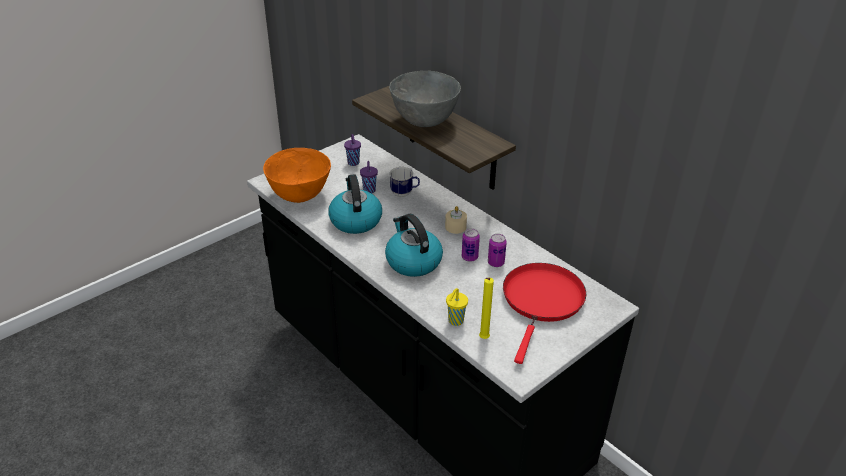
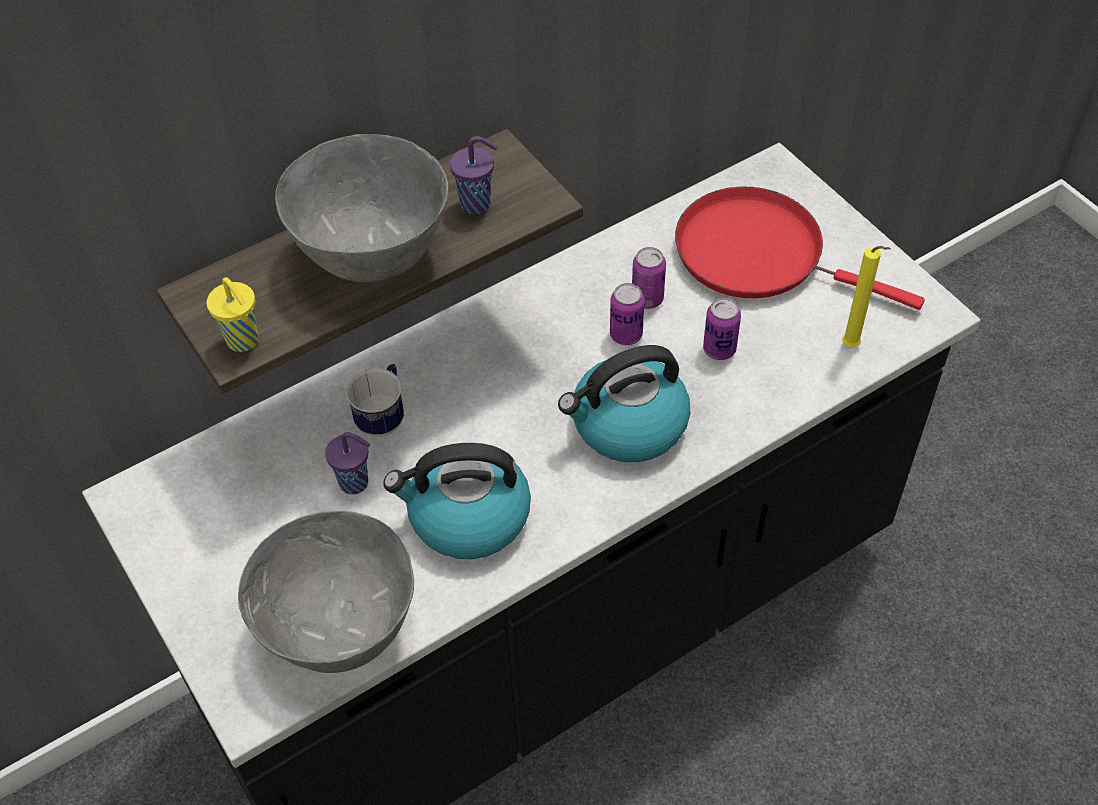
camera: 80 degrees left, 15 degrees up
orange bowl [263,148,331,203] -> grey bowl [238,511,414,673]
purple cup [344,134,361,166] -> purple cup moved to [450,136,498,214]
beige candle [445,206,467,234] -> none
yellow cup [446,288,468,326] -> yellow cup moved to [206,277,259,352]
none -> can [703,298,741,360]

